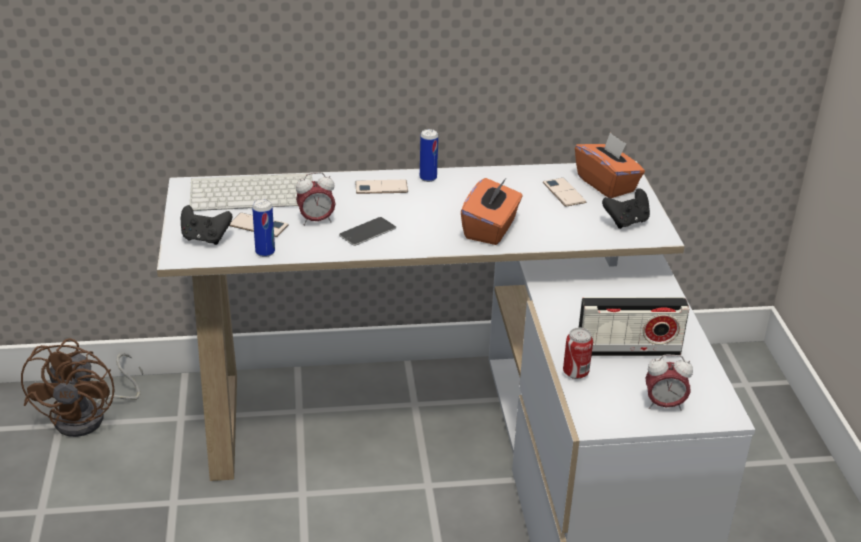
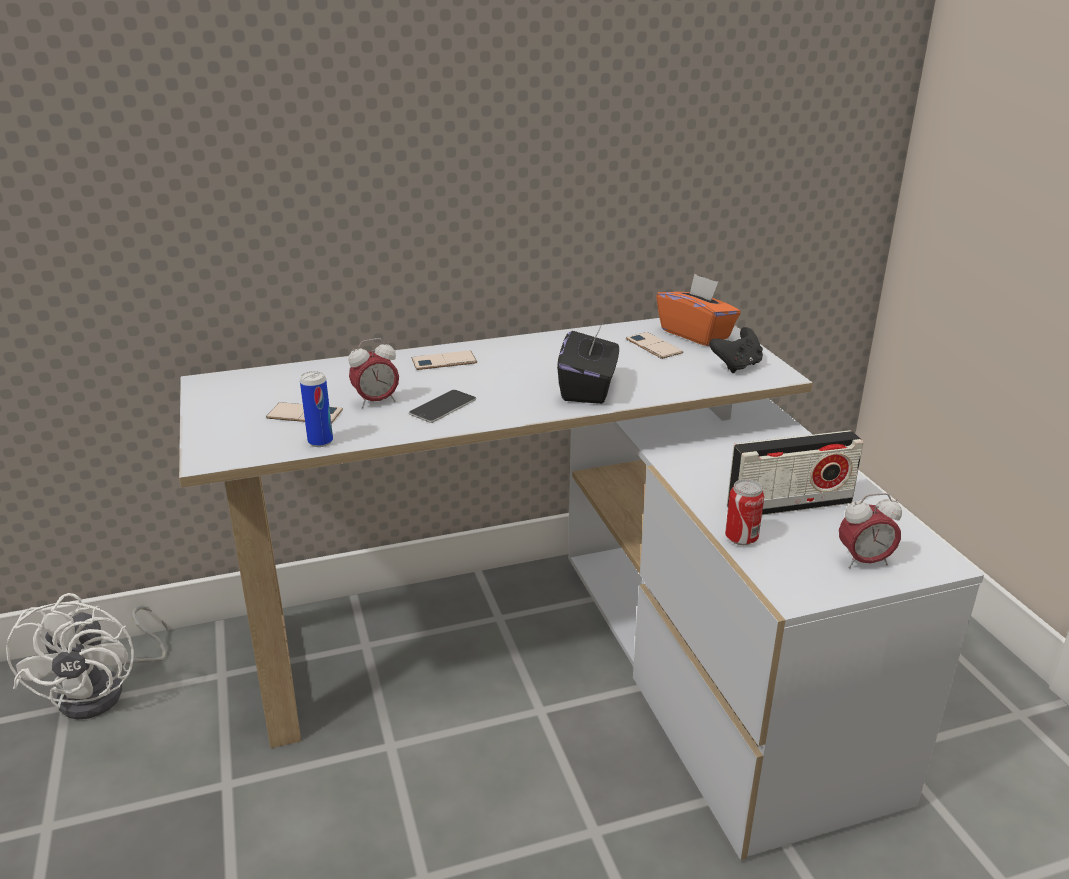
camera: 10 degrees left, 5 degrees down
brown fan [21,338,143,437] -> white fan [6,593,168,720]
black game controller [181,205,232,245] -> none
keyboard [190,173,312,211] -> none
can [420,129,438,182] -> none
orange tissue box [461,177,522,245] -> black tissue box [557,323,619,404]

